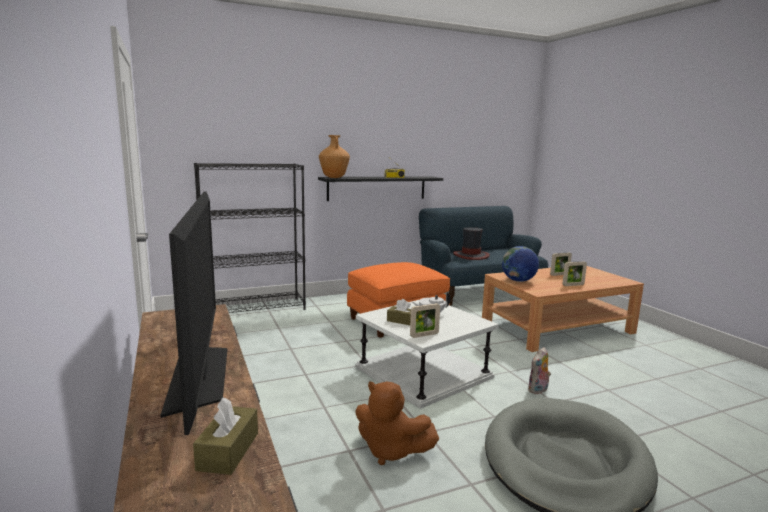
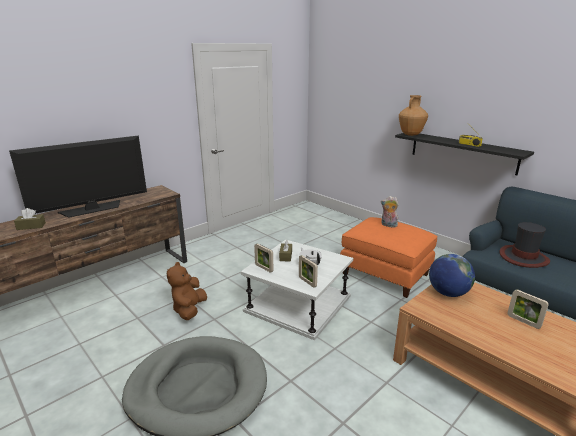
camera: 70 degrees right, 10 degrees up
black bookcase [194,163,306,313] -> none
plush toy [528,347,551,394] -> plush toy moved to [381,196,399,228]
picture frame [562,261,587,286] -> picture frame moved to [299,255,318,288]

